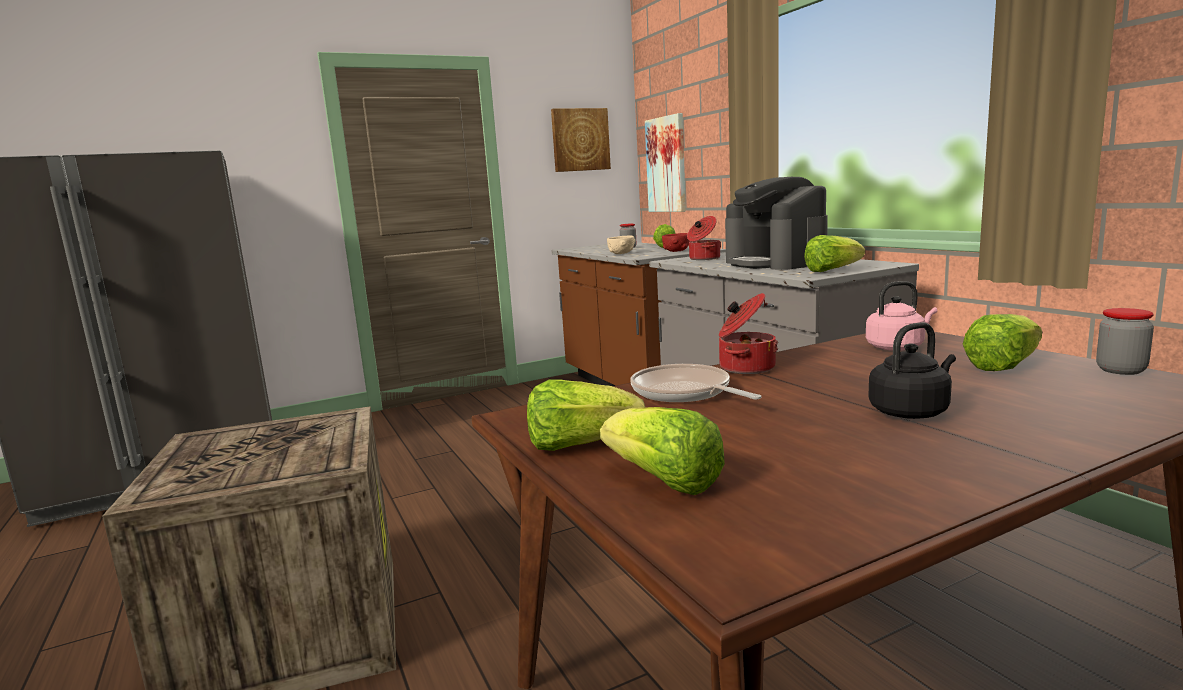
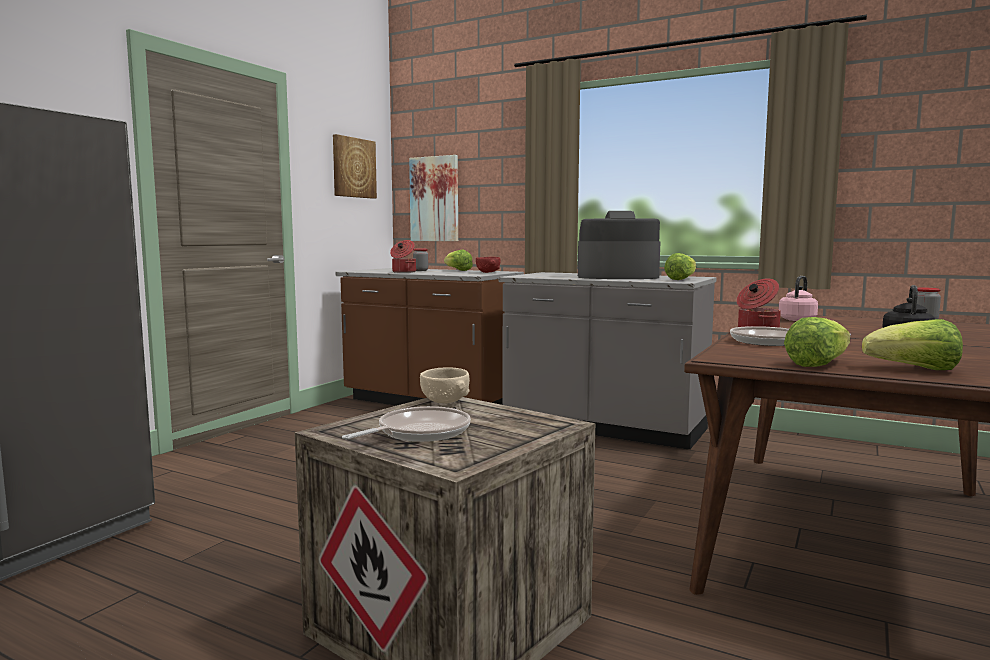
camera: 35 degrees left, 5 degrees down
beige bowl [607,236,636,254] -> beige bowl moved to [420,367,470,403]
cooking pot [687,216,721,260] -> cooking pot moved to [390,240,416,273]
coffee machine [725,177,828,270] -> coffee machine turned 150 degrees clockwise [578,211,661,279]
lettuce [963,314,1042,371] -> none
none -> frying pan [342,406,471,442]

